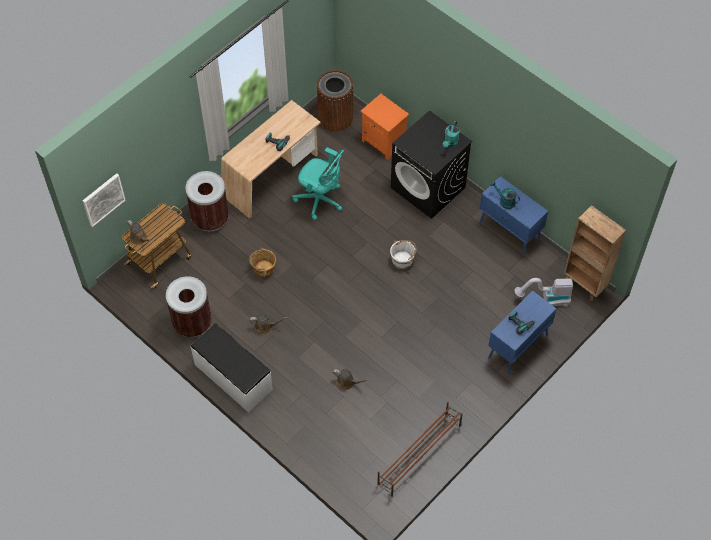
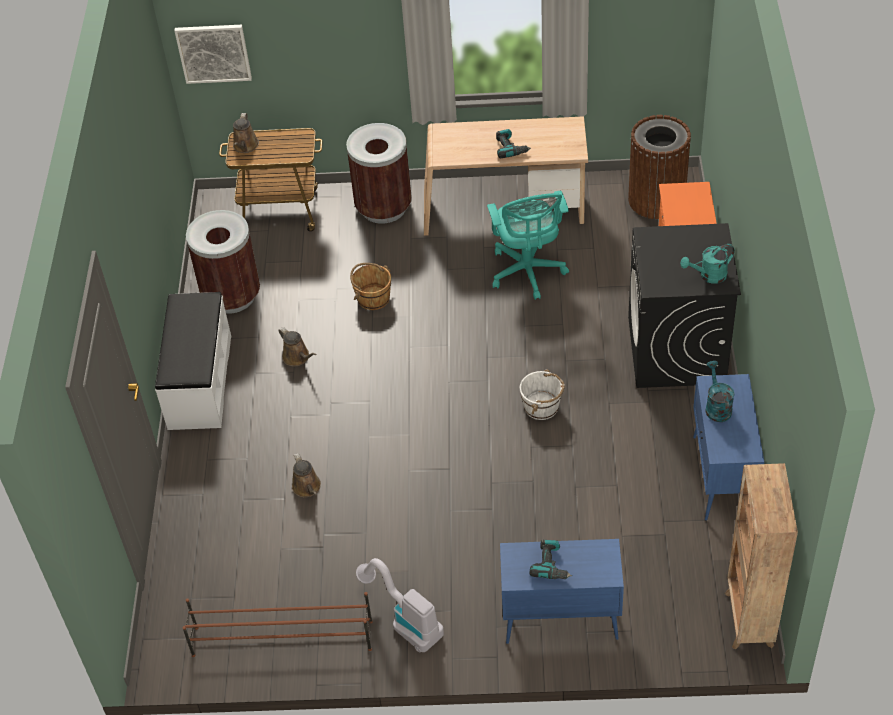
camera: 50 degrees right, 10 degrees down
vacuum cleaner [515,278,573,307] -> vacuum cleaner moved to [356,558,444,653]

